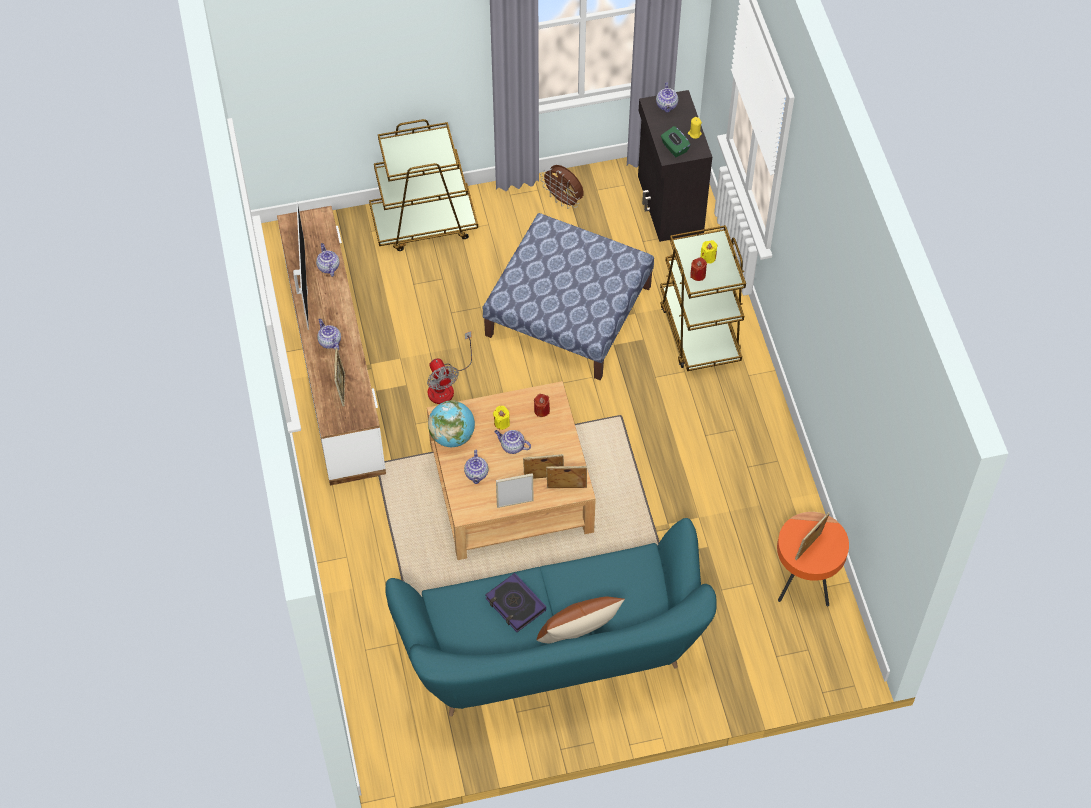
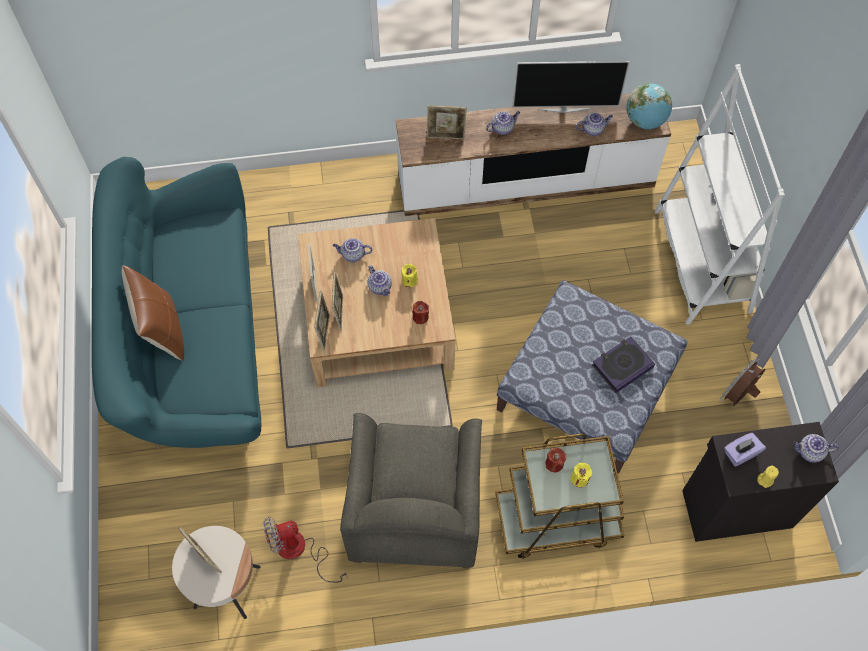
camera: 95 degrees right, 5 degrees up
brown cart [369,119,478,251] -> white bookcase [655,64,785,325]
fan [427,331,472,404] -> fan moved to [263,517,348,583]
globe [428,400,475,447] -> globe moved to [626,83,672,129]
book [485,573,546,632] -> book moved to [592,336,655,393]
teapot [494,430,531,454] -> teapot turned 120 degrees clockwise [368,265,392,296]
green tissue box [661,126,691,157] -> purple tissue box [724,433,766,467]
orange side table [777,512,849,606] -> beige side table [172,526,261,619]
none -> grey armchair [340,413,482,569]

